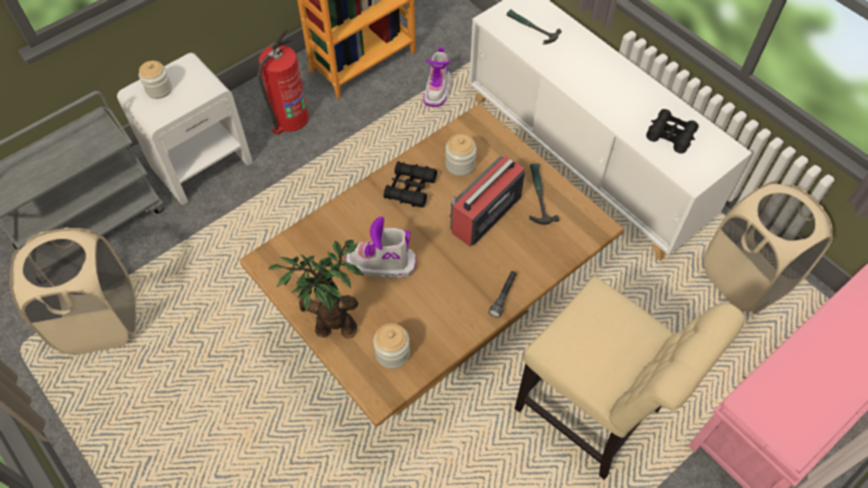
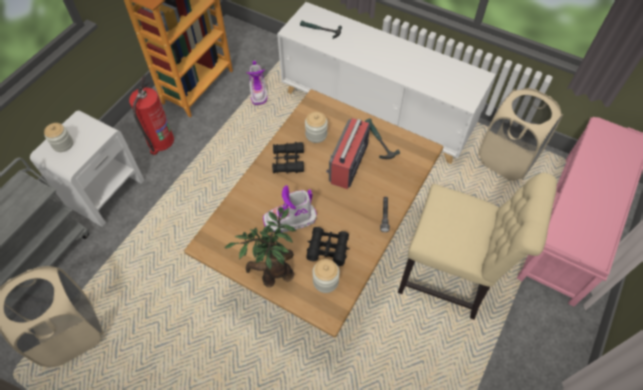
camera: 20 degrees left, 0 degrees up
black binoculars [646,109,699,154] -> black binoculars moved to [306,227,349,266]

